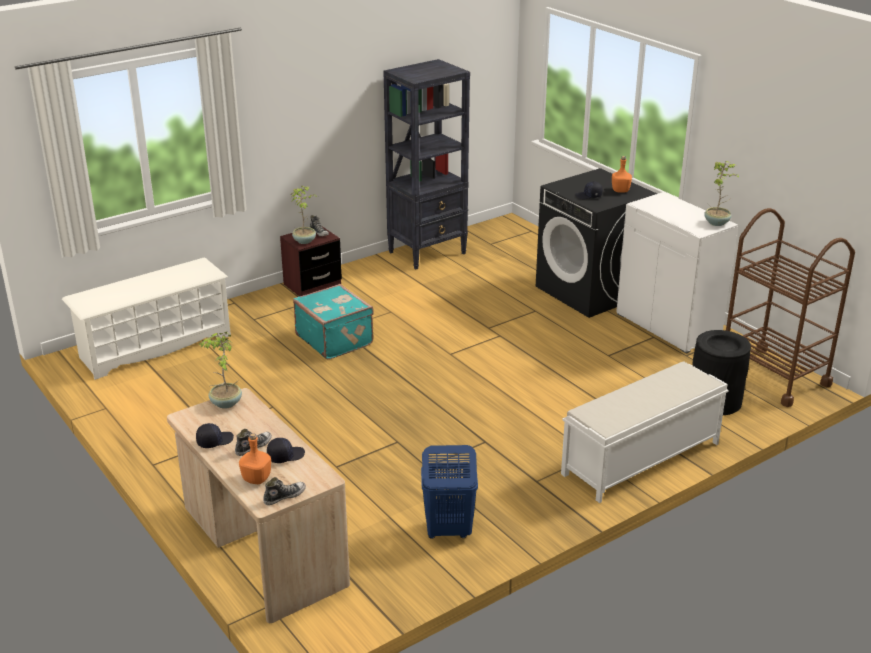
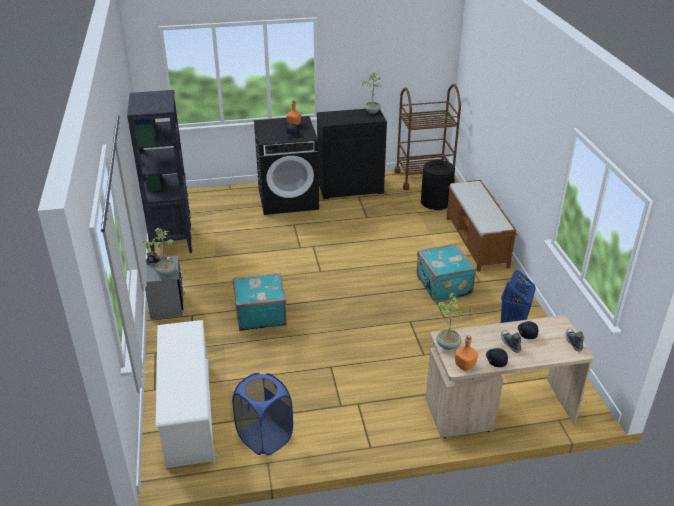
camera: 65 degrees left, 5 degrees up
orange bottle [239,433,271,484] -> orange bottle moved to [455,335,478,370]
brown nightstand [280,227,342,297] -> grey nightstand [145,256,185,319]
white bench [561,362,729,503] -> brown bench [446,180,517,272]
white cabinet [616,192,738,354] -> black cabinet [317,109,387,199]
none -> blue laundry basket [232,373,293,455]
none -> turquoise suitcase [416,244,476,302]

